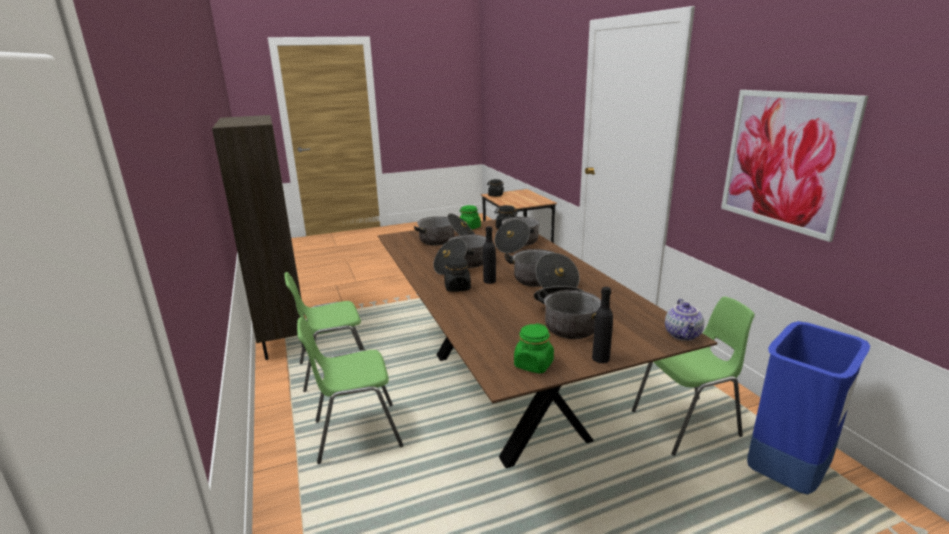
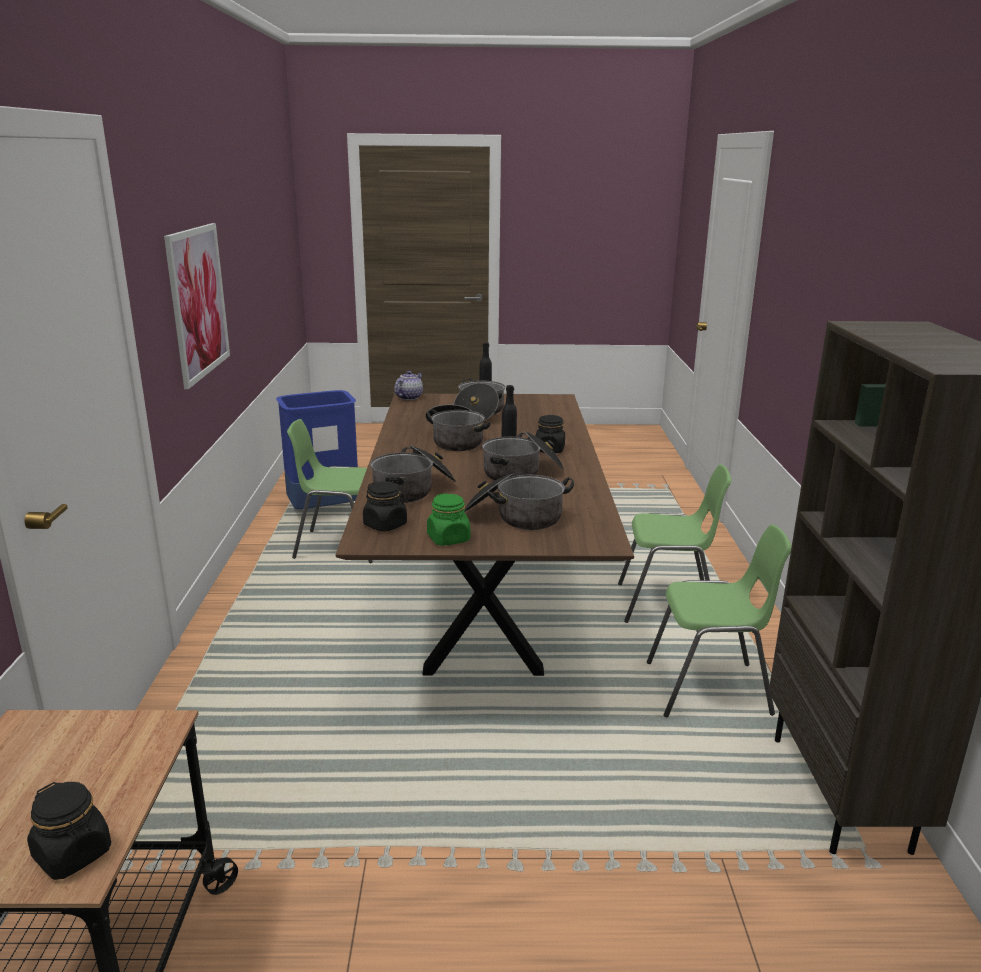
camera: 160 degrees left, 0 degrees up
green jar [514,323,554,374] -> none

